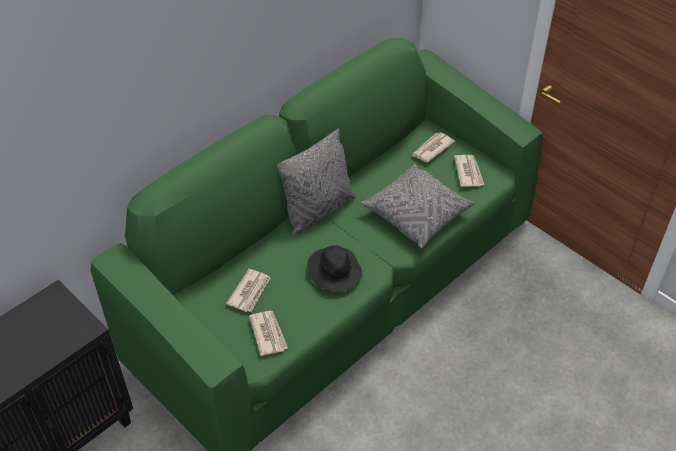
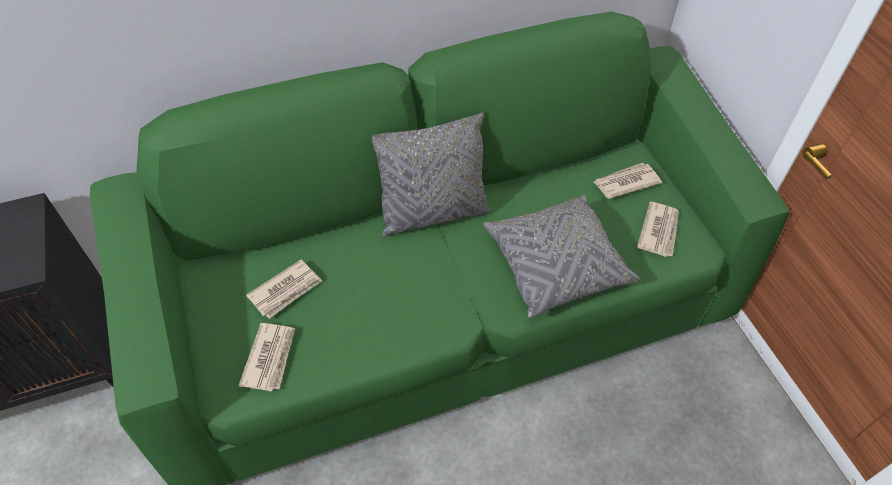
camera: 25 degrees right, 5 degrees up
black hat [307,245,362,292] -> none

